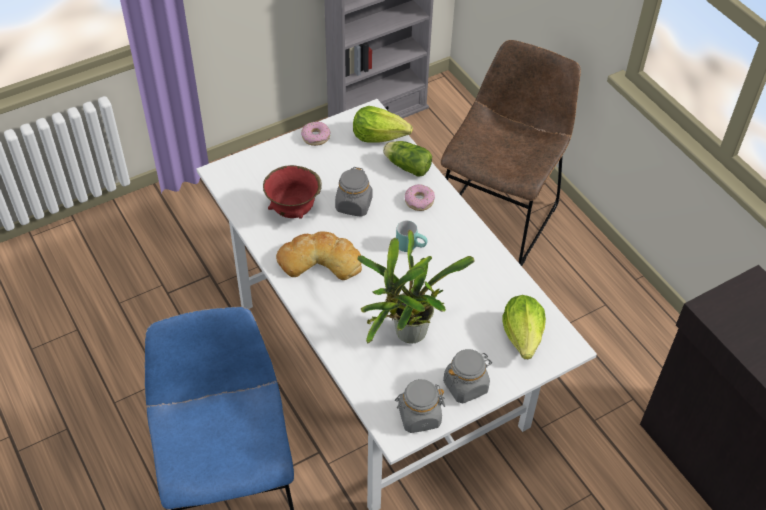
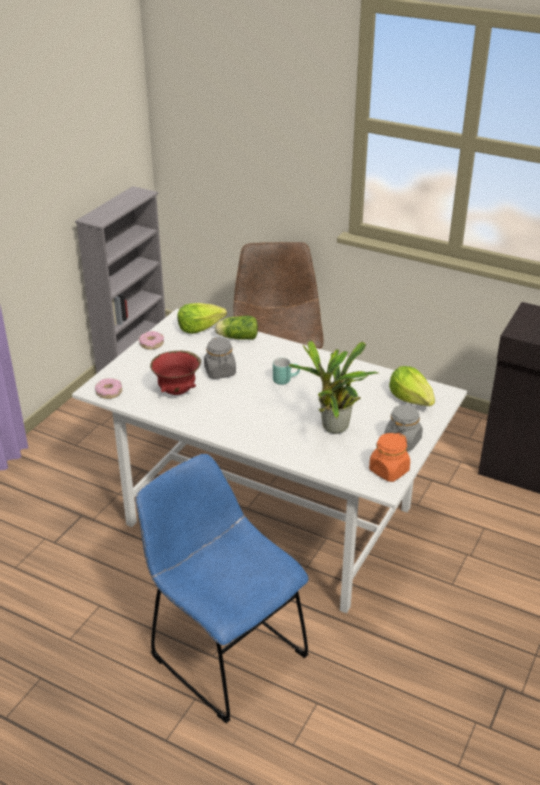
camera: 30 degrees left, 15 degrees down
bread [276,232,362,280] -> none
grey jar [395,379,445,433] -> orange jar [369,433,410,482]
donut [405,184,435,211] -> donut moved to [95,378,122,399]

